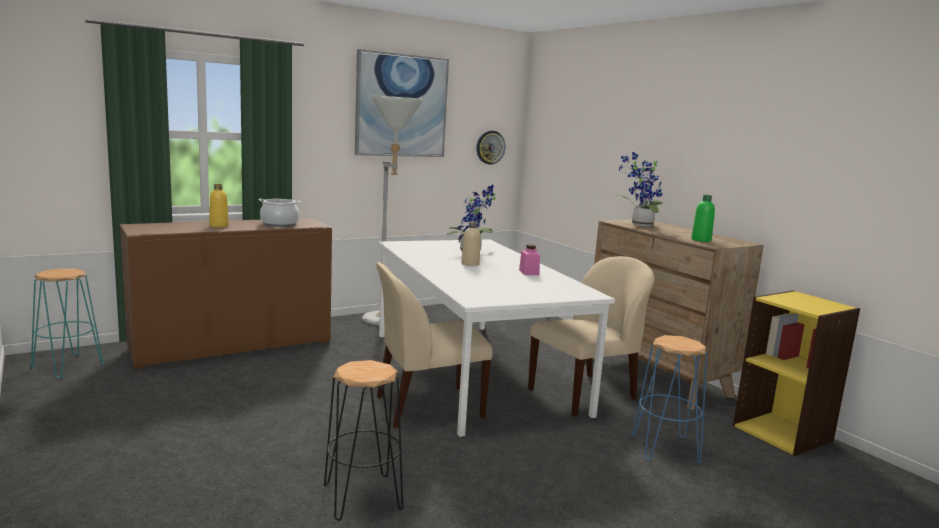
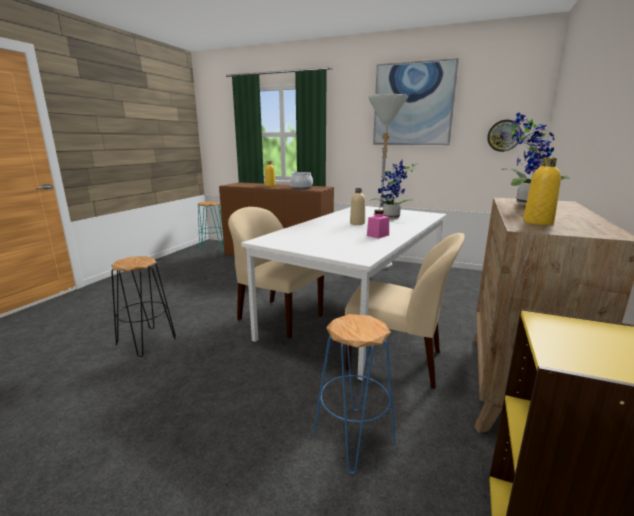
camera: 55 degrees right, 5 degrees up
green bottle [691,195,715,242] -> yellow bottle [523,157,561,225]

